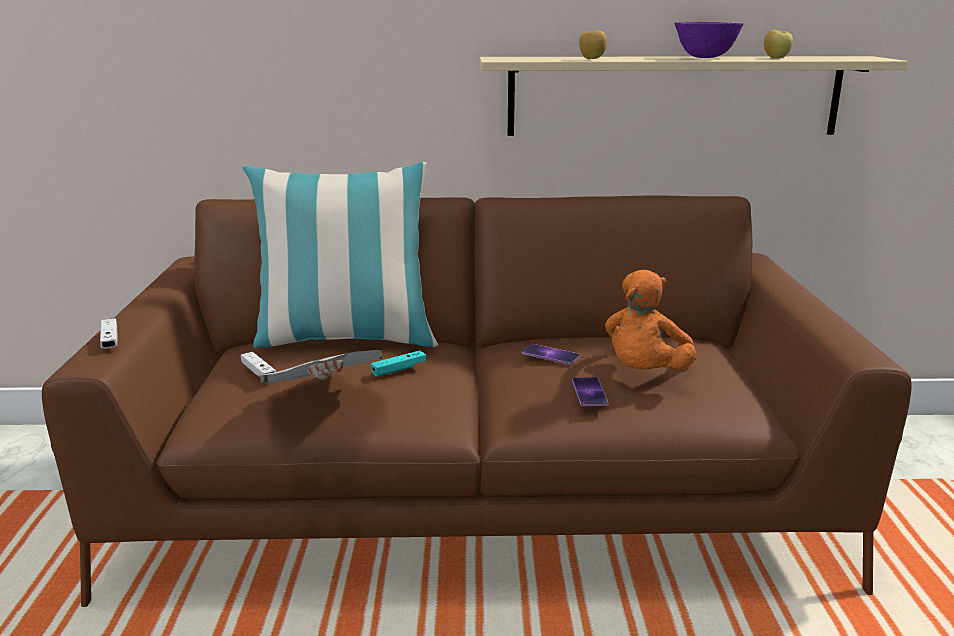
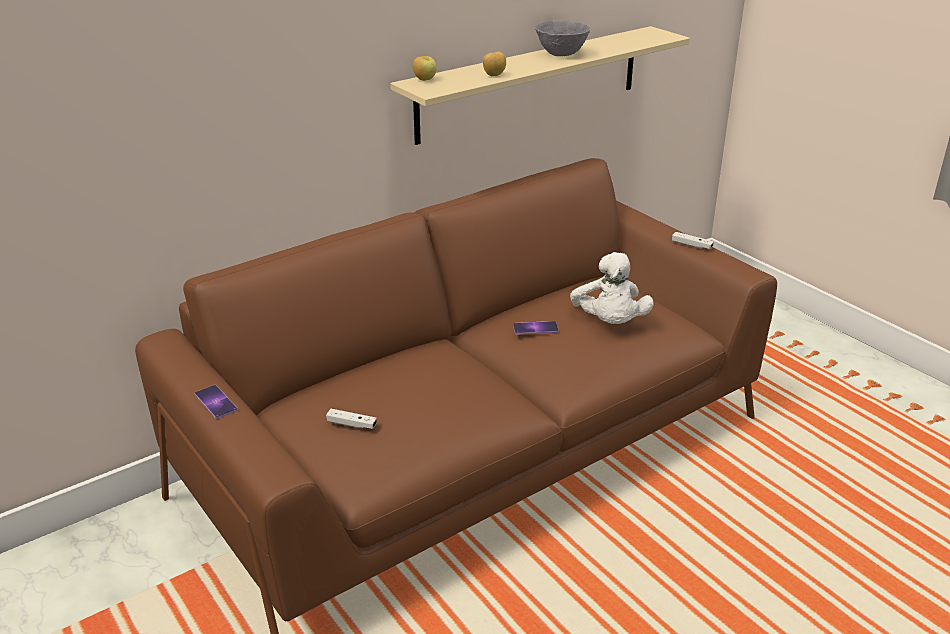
camera: 35 degrees left, 10 degrees up
white game controller [100,318,118,349] -> white game controller moved to [672,232,714,249]
pillow [242,162,438,348] -> none
newspaper [260,350,383,384] -> none
turquoise game controller [371,350,426,377] -> none
phone [572,377,609,406] -> phone moved to [194,385,238,419]
orange plush toy [605,270,696,370] -> white plush toy [570,252,654,324]
purple bowl [674,22,744,58] -> grey bowl [535,21,591,56]
apple [764,30,793,58] -> apple moved to [413,56,437,81]

